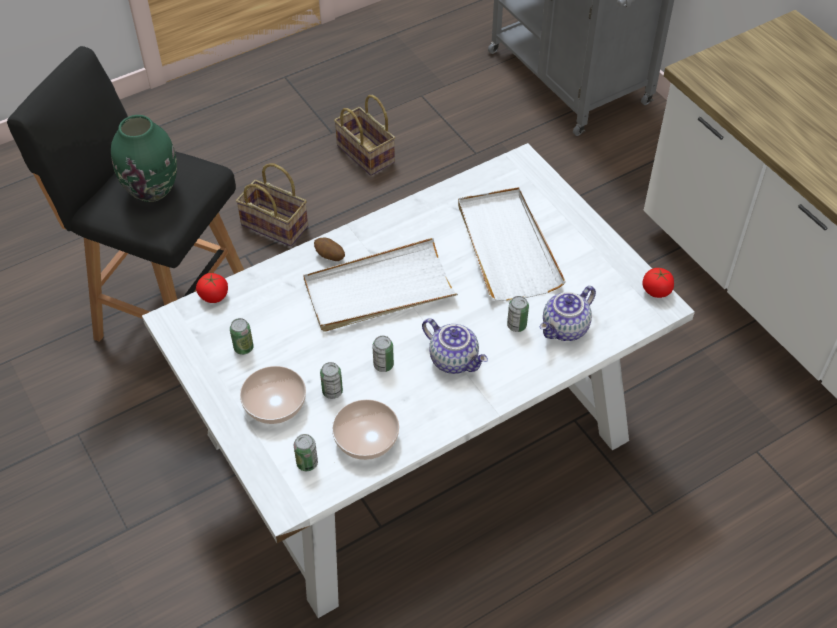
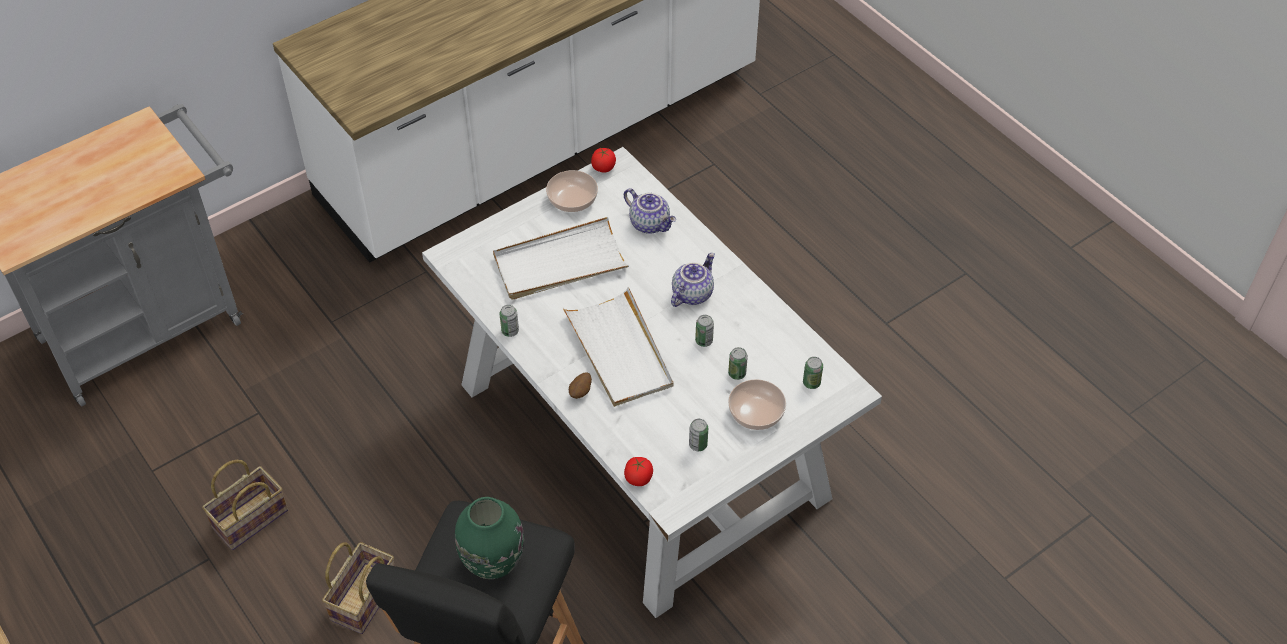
camera: 95 degrees left, 0 degrees up
bowl [332,399,399,460] -> bowl moved to [546,170,598,212]
can [507,296,529,332] -> can moved to [499,305,519,337]

